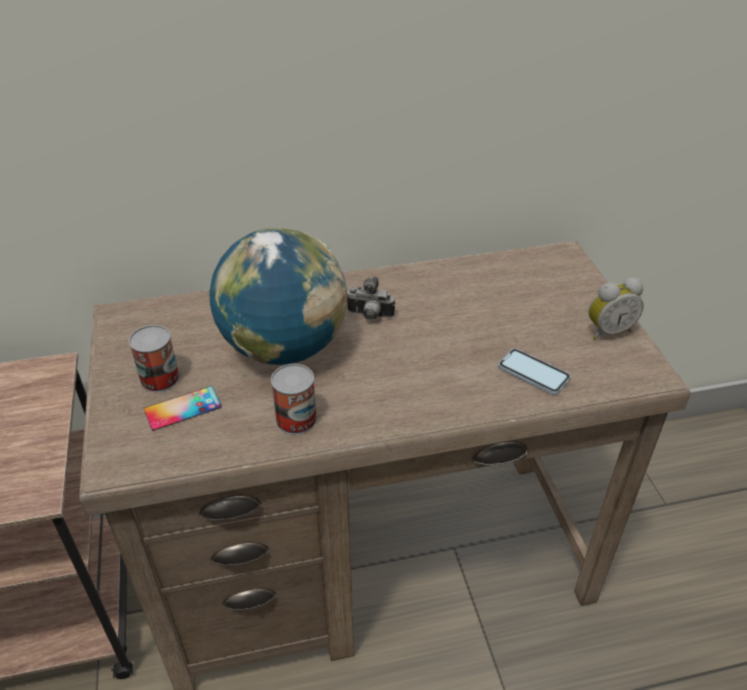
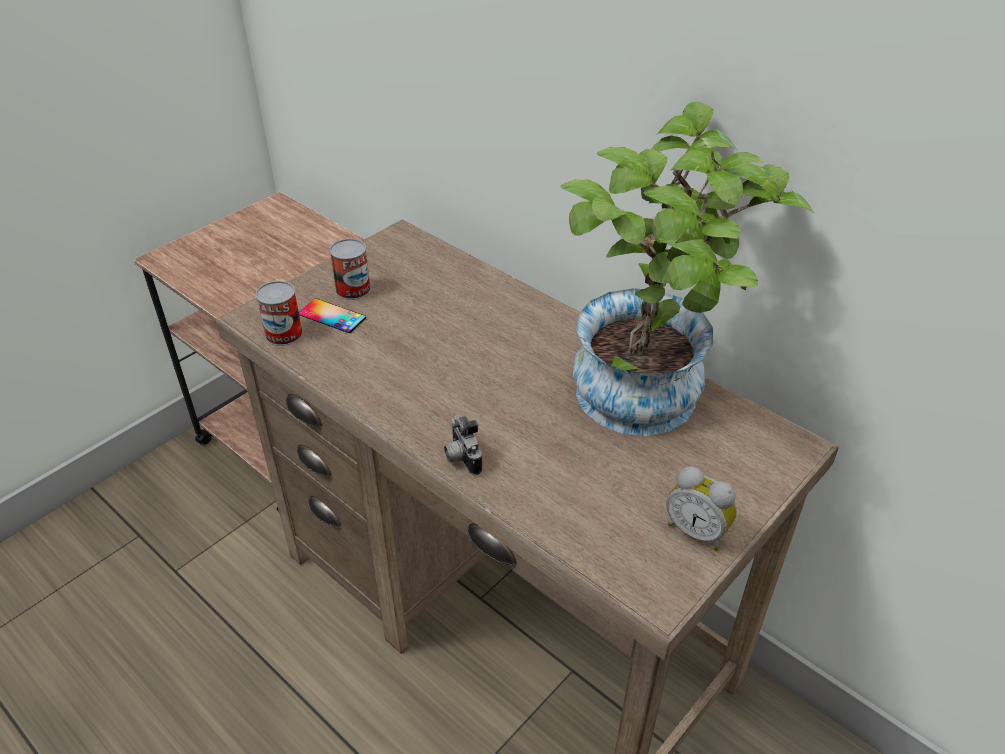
camera: 55 degrees right, 0 degrees up
globe [209,227,347,365] -> none
can [271,364,317,435] -> can moved to [256,281,303,346]
camera [347,277,395,320] -> camera moved to [444,415,482,475]
phone [498,349,571,395] -> none
none -> potted plant [560,102,814,436]

